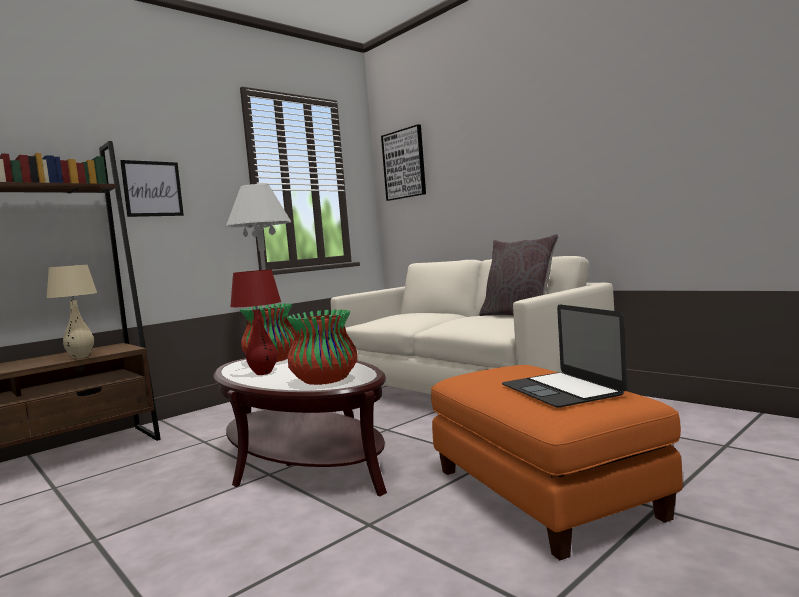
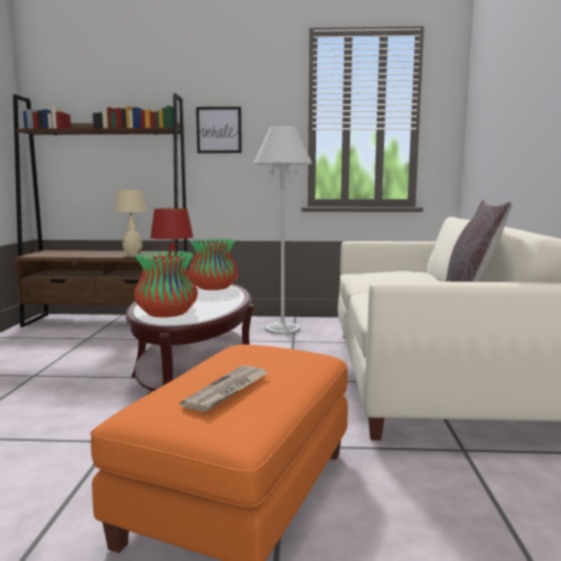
camera: 45 degrees right, 5 degrees up
picture [381,124,426,201] -> none
laptop [502,304,627,408] -> newspaper [180,366,268,412]

